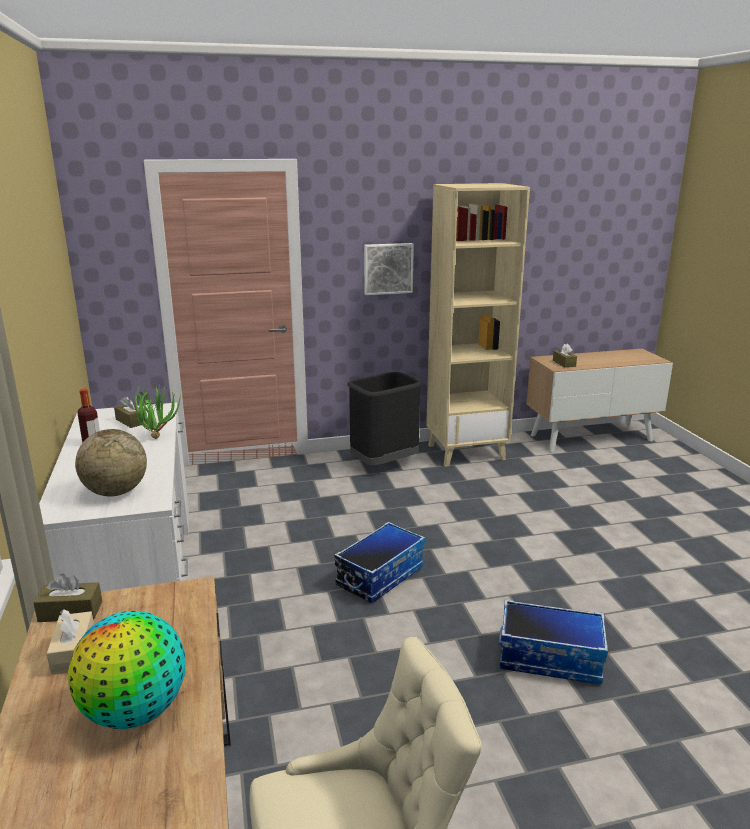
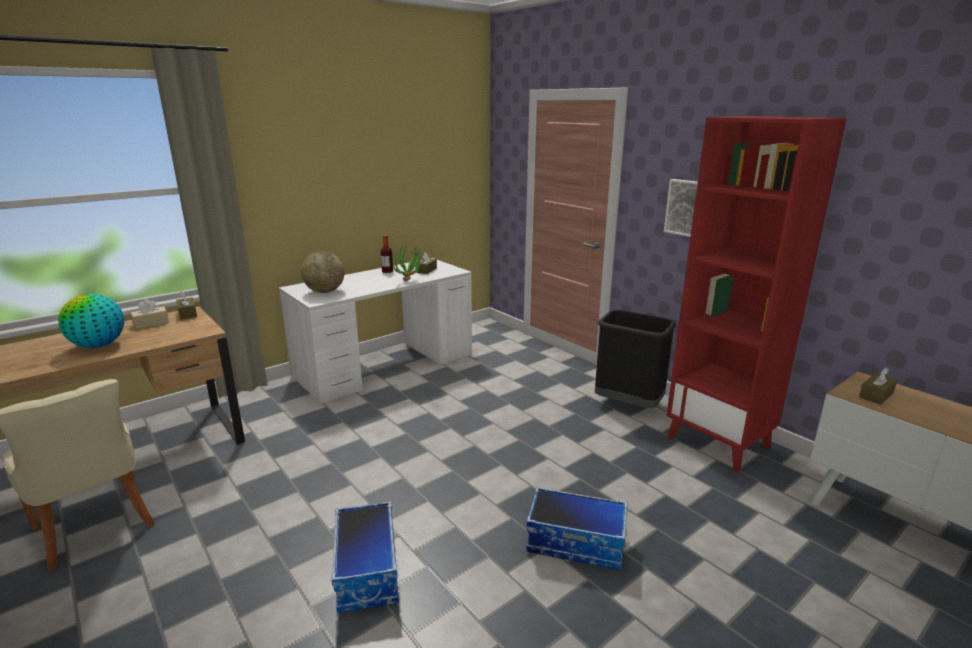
camera: 65 degrees right, 0 degrees up
storage box [334,522,425,603] -> storage box moved to [526,487,627,570]
beige bookcase [426,183,530,467] -> red bookcase [667,116,847,472]

